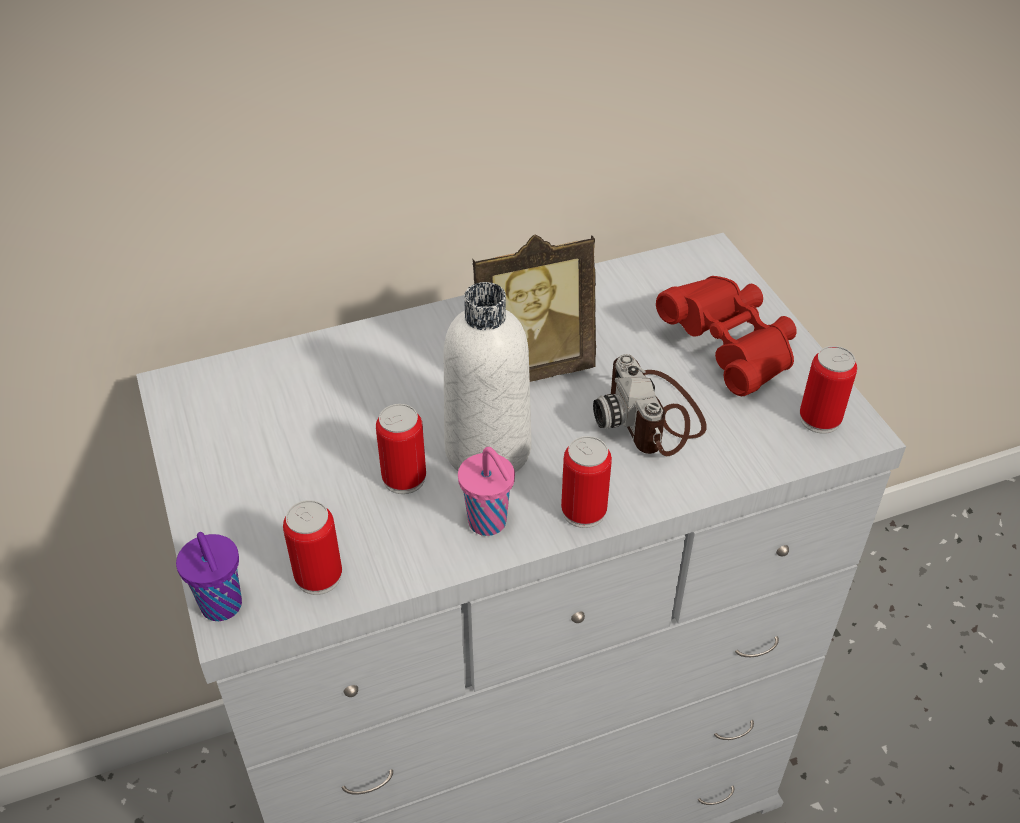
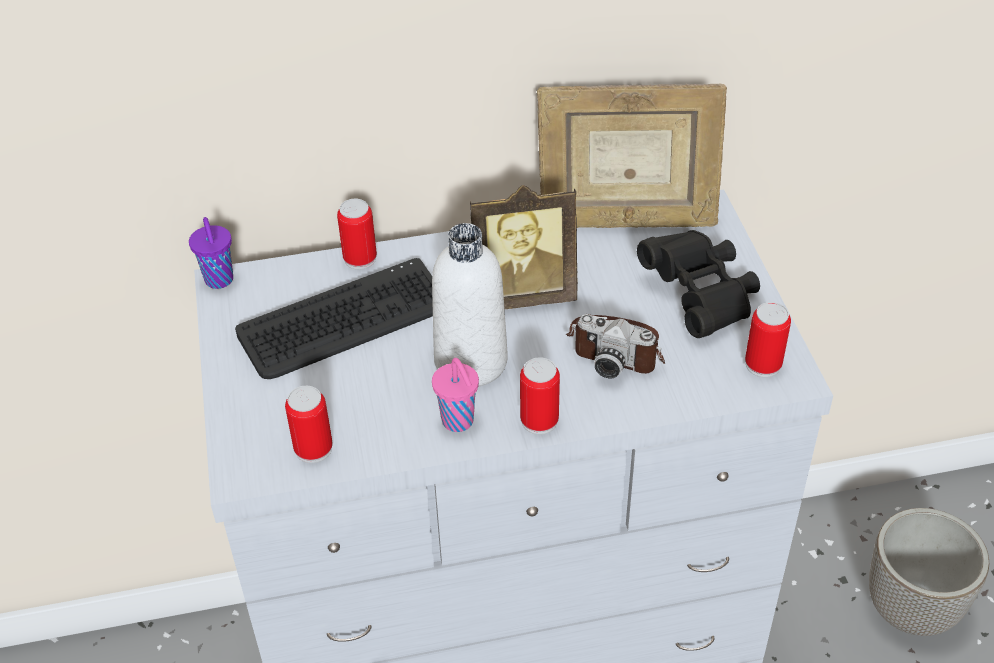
camera: 10 degrees right, 0 degrees up
purple cup [176,532,242,621] -> purple cup moved to [189,217,233,289]
can [376,404,426,494] -> can moved to [337,199,377,270]
camera [593,354,707,456] -> camera turned 60 degrees counterclockwise [566,314,665,379]
red binoculars [656,276,797,396] -> black binoculars [637,230,760,338]
none -> keyboard [235,258,433,379]
none -> picture frame [537,84,727,228]
none -> planter [869,508,989,636]

